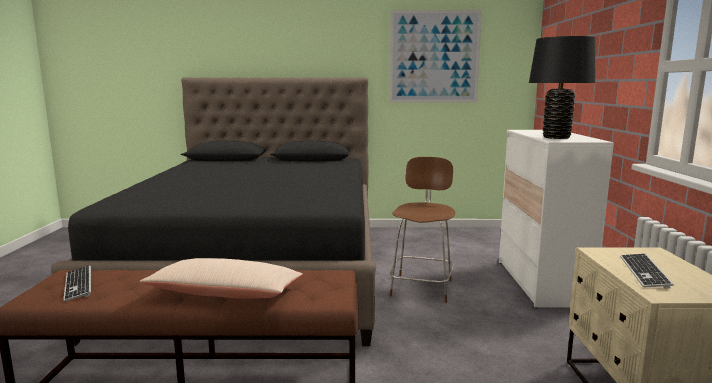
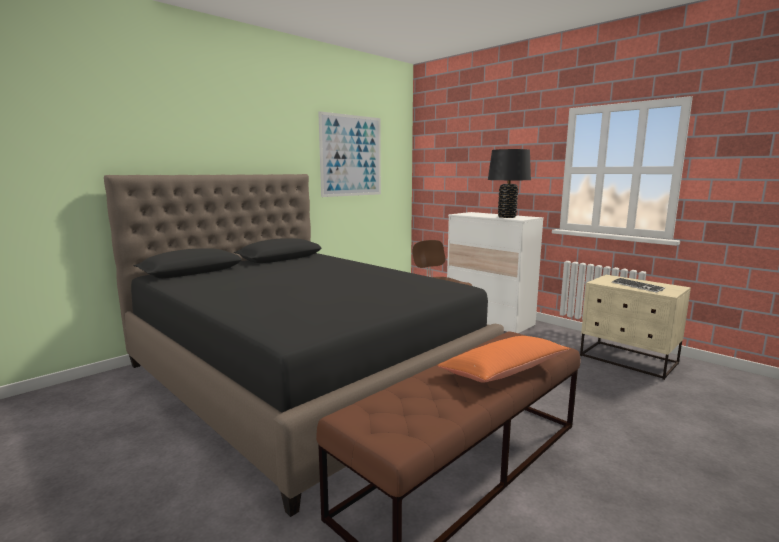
camera: 45 degrees left, 0 degrees up
keyboard [63,265,91,302] -> none
beige pillow [139,258,303,299] -> orange pillow [438,336,570,382]

